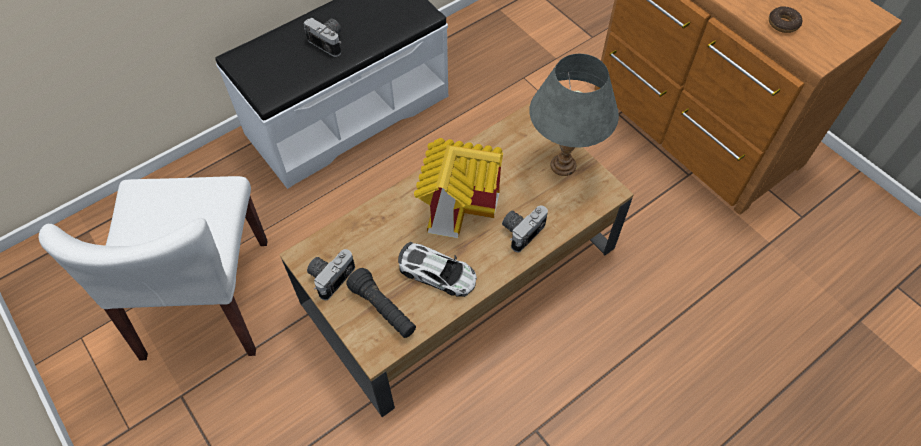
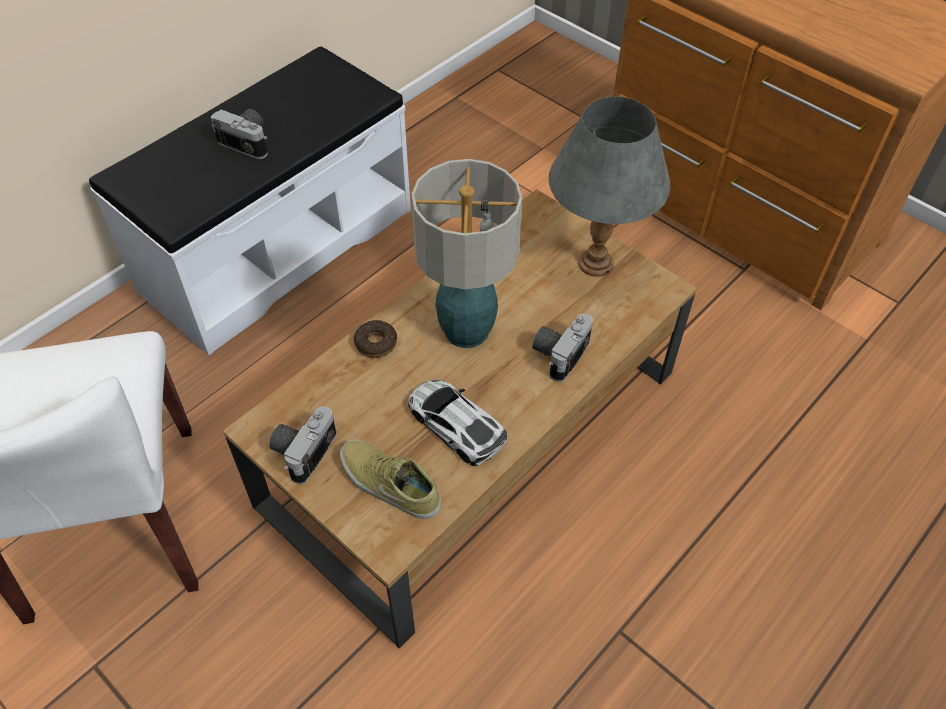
camera: 10 degrees left, 5 degrees down
black flashlight [346,268,416,338] -> beige shoe [340,439,441,519]
toy car [398,242,477,297] -> toy car turned 150 degrees counterclockwise [408,380,507,466]
toy house [414,138,503,238] -> table lamp [411,159,522,348]
donut [769,6,802,33] -> donut moved to [354,320,397,358]

